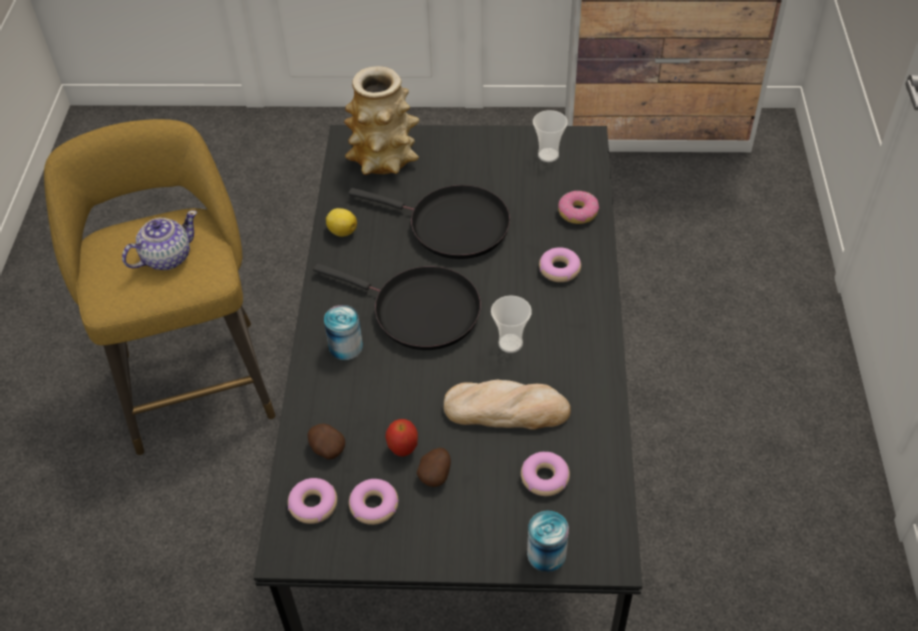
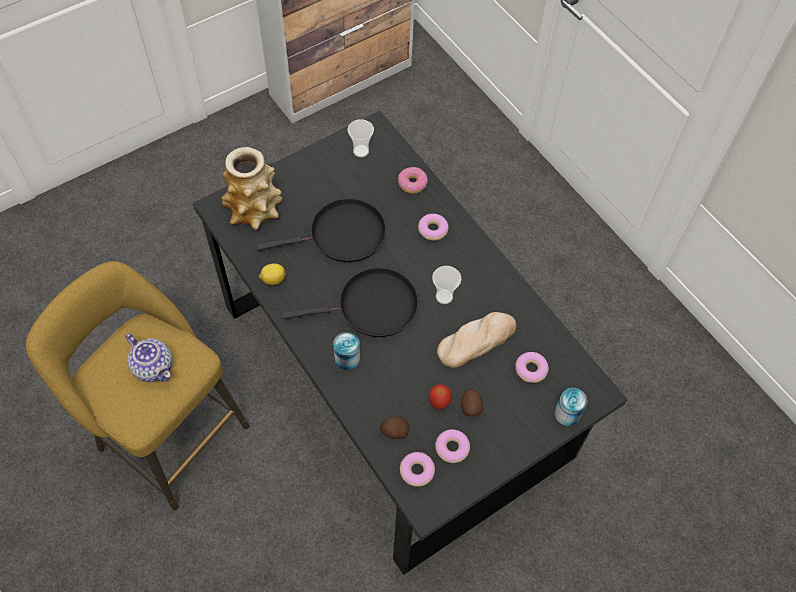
camera: 40 degrees left, 10 degrees up
teapot [122,210,197,270] -> teapot turned 120 degrees clockwise [125,333,173,382]

